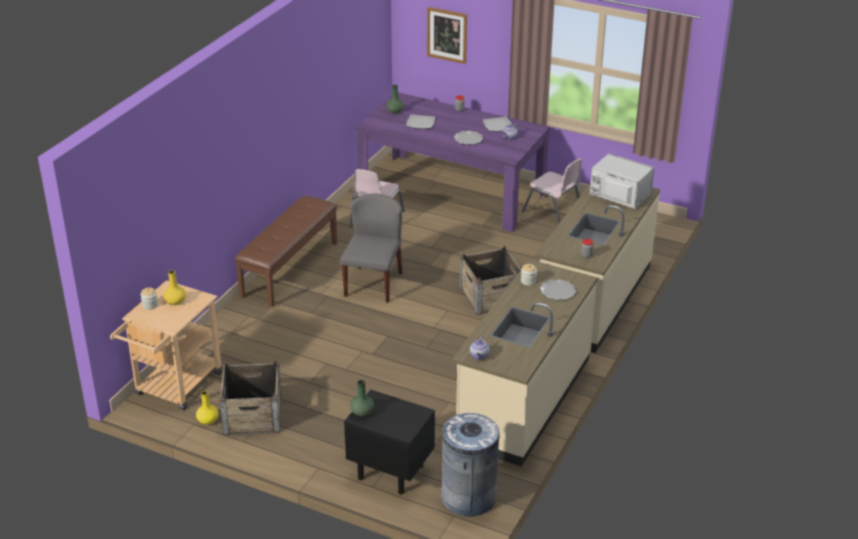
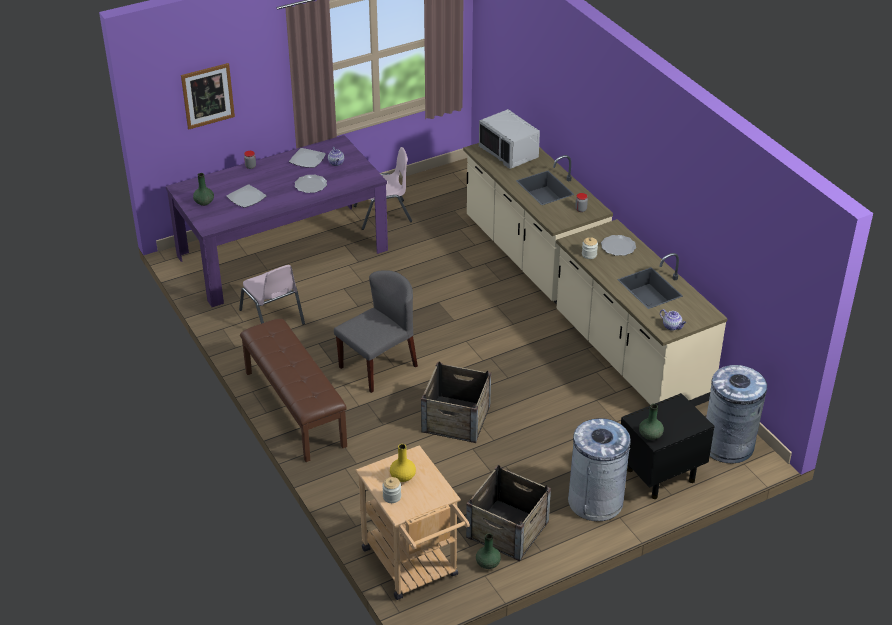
camera: 55 degrees left, 5 degrees up
yellow vase [196,391,219,425] -> green vase [476,533,501,569]
grey chair [340,194,402,303] -> grey chair turned 90 degrees clockwise [334,270,418,393]
crate [460,246,521,315] -> crate moved to [421,362,491,443]
grey microwave [590,153,655,209] -> grey microwave turned 105 degrees counterclockwise [479,109,540,169]
none -> grey trash can [568,418,631,521]

